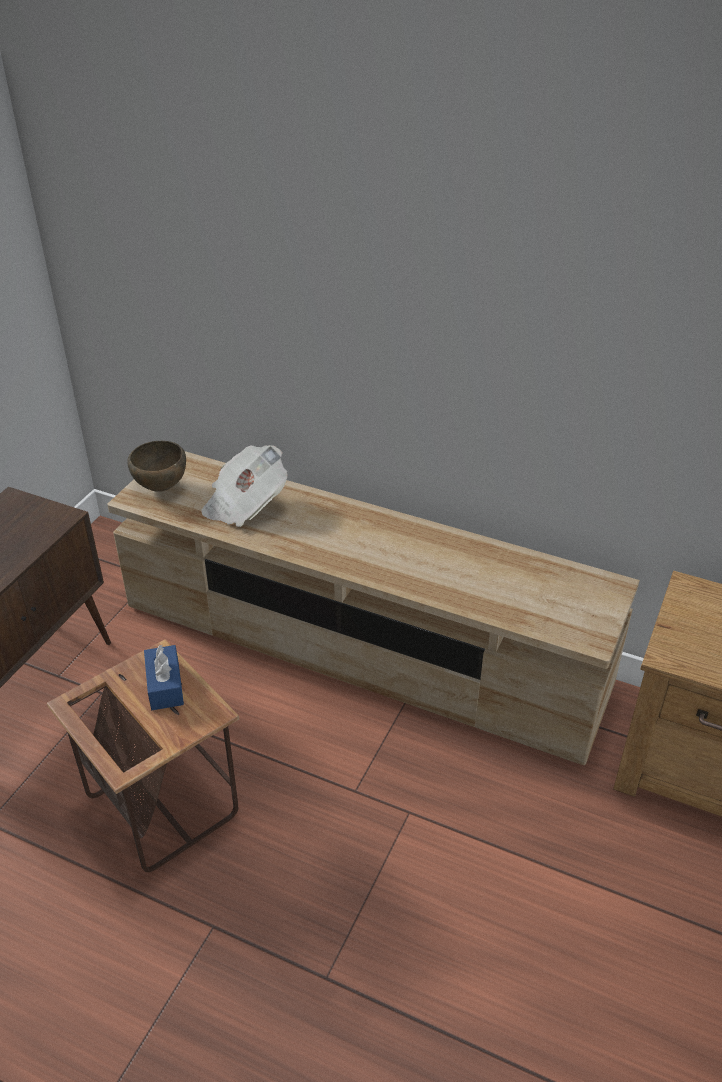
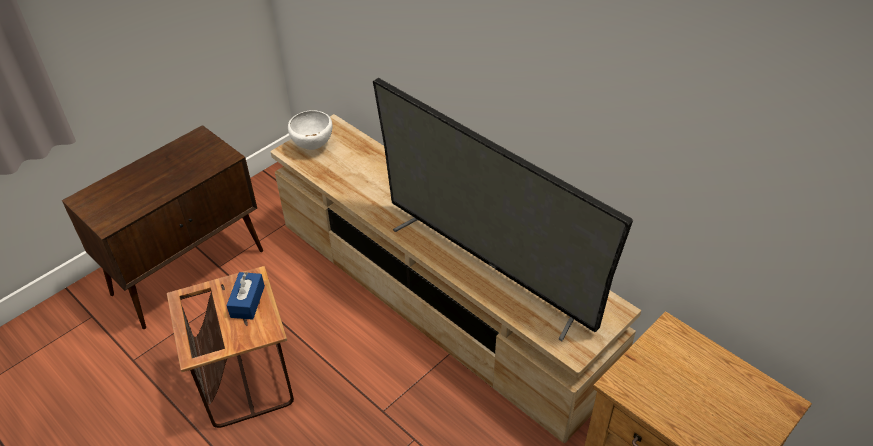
camera: 20 degrees right, 5 degrees up
brown bowl [127,441,186,492] -> white bowl [288,110,332,150]
newspaper [201,445,287,527] -> none
none -> television [373,78,633,341]

